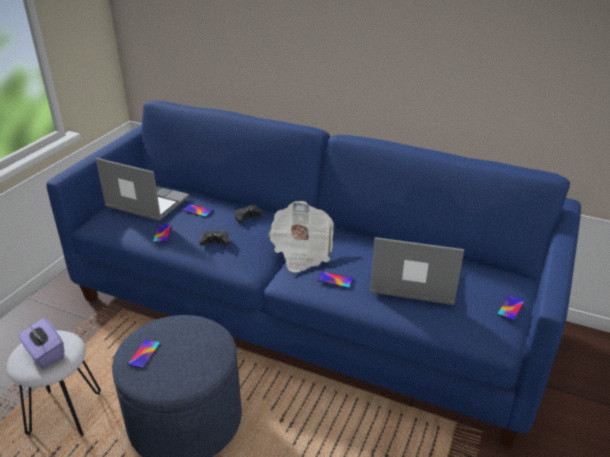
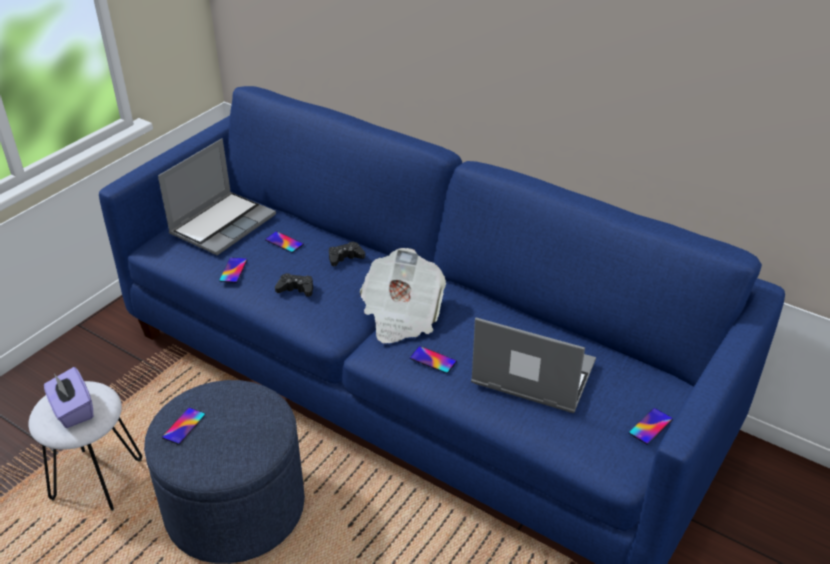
camera: 10 degrees right, 5 degrees up
laptop [96,158,189,221] -> laptop turned 90 degrees clockwise [158,139,276,255]

